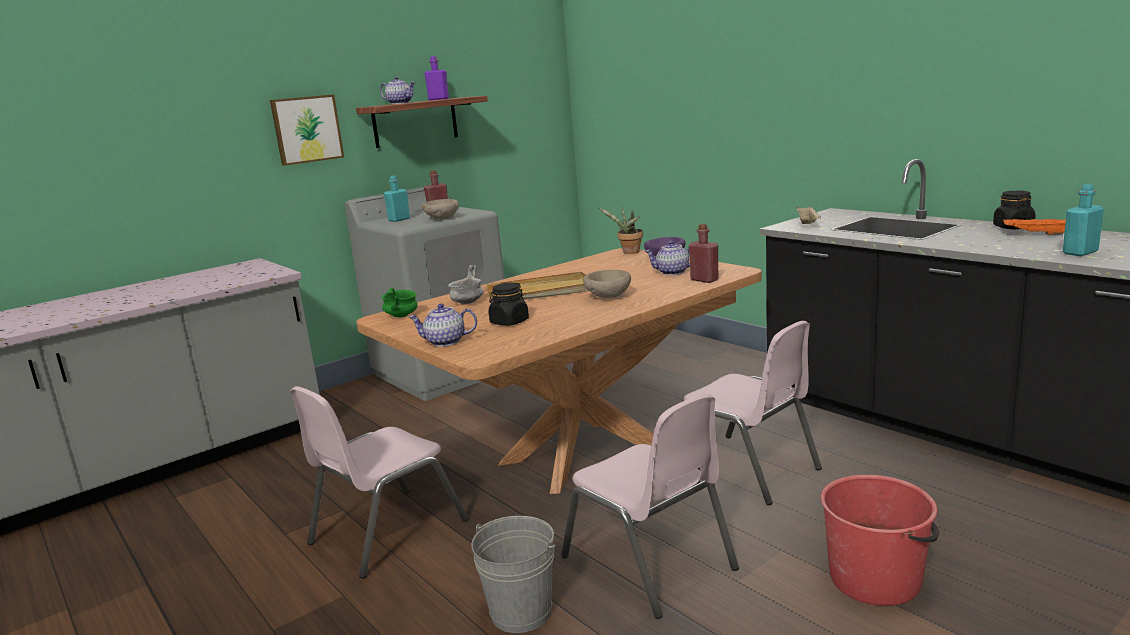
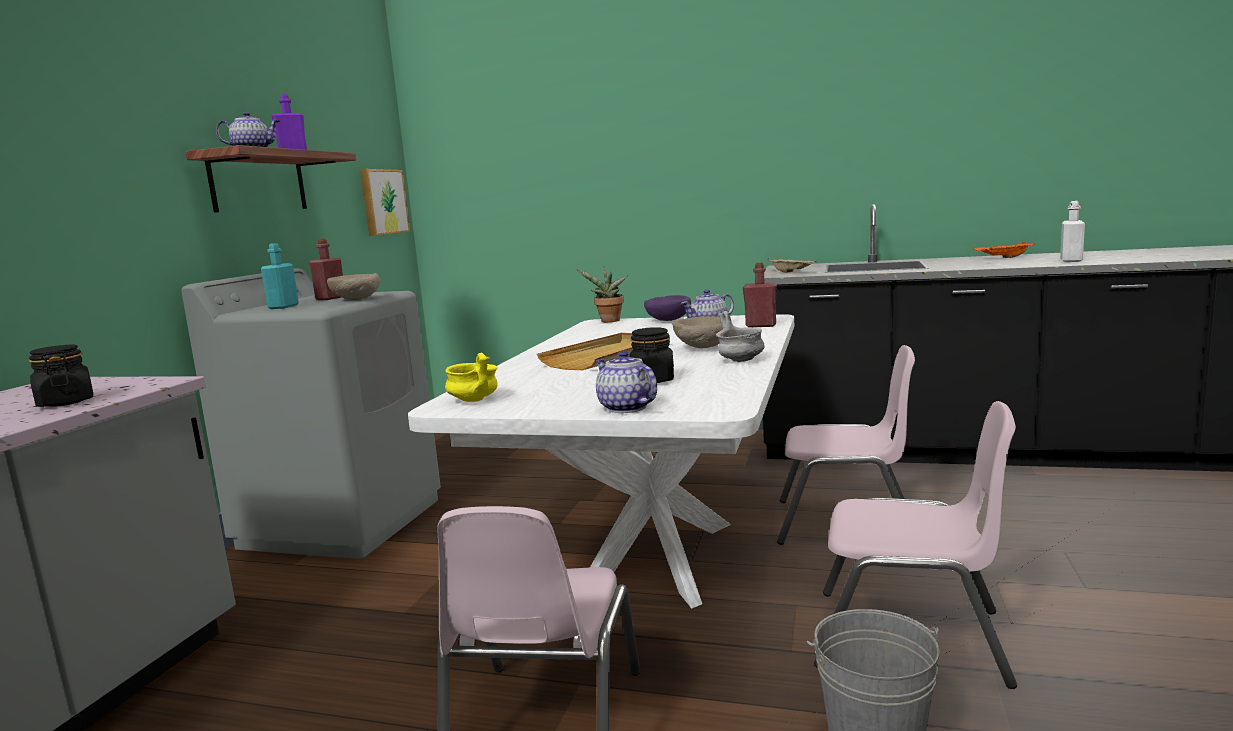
camera: 35 degrees left, 5 degrees down
picture [270,94,344,166] -> picture moved to [360,169,410,236]
brown dining table [356,248,762,494] -> white dining table [408,314,794,608]
green bowl [381,288,418,317] -> yellow bowl [445,353,498,402]
teapot [408,303,477,347] -> teapot turned 90 degrees clockwise [596,351,657,413]
grey bowl [448,265,483,304] -> grey bowl moved to [716,311,765,362]
red bucket [820,475,939,606] -> none
black jar [993,191,1036,229] -> black jar moved to [29,344,93,407]
turquoise bottle [1063,184,1104,256] -> white bottle [1060,201,1085,262]

